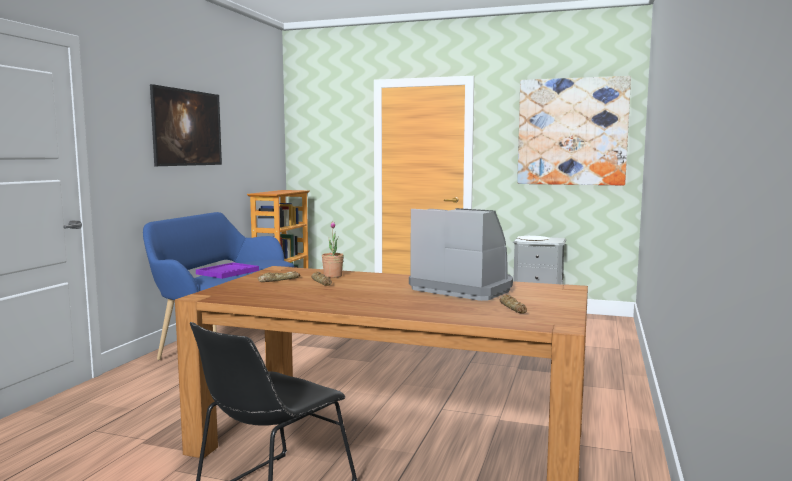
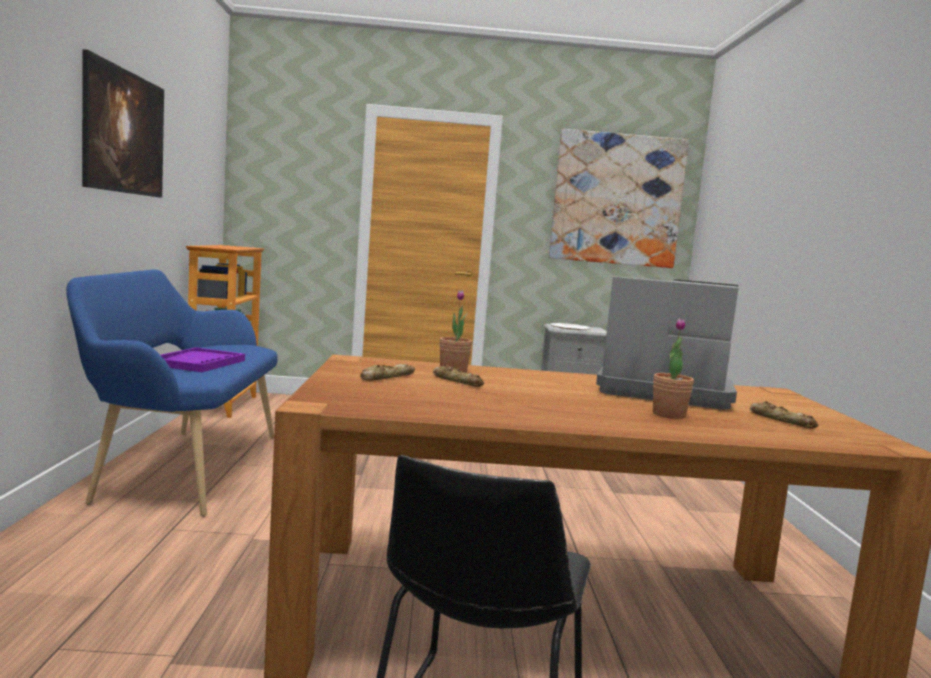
camera: 20 degrees left, 0 degrees up
none -> potted plant [653,318,694,419]

